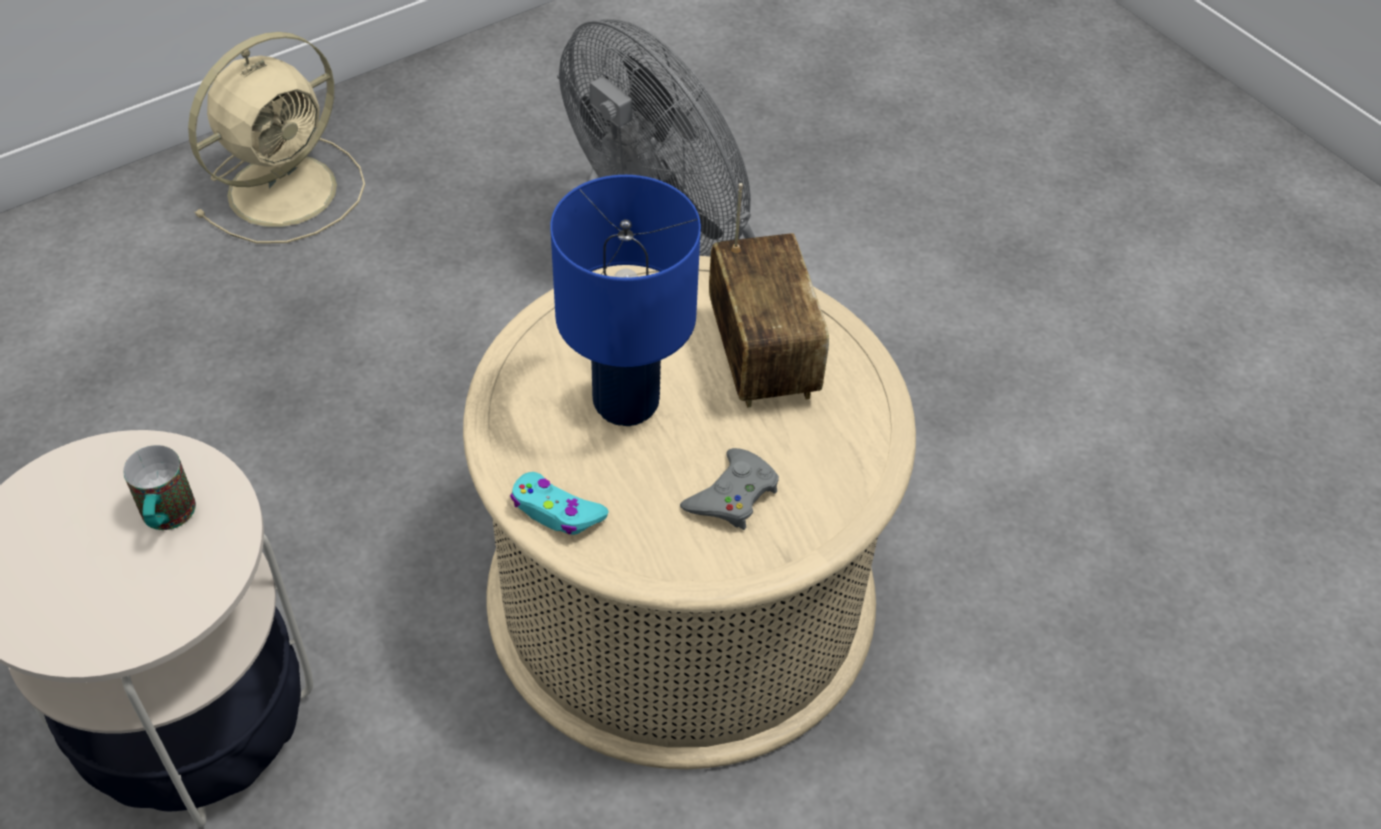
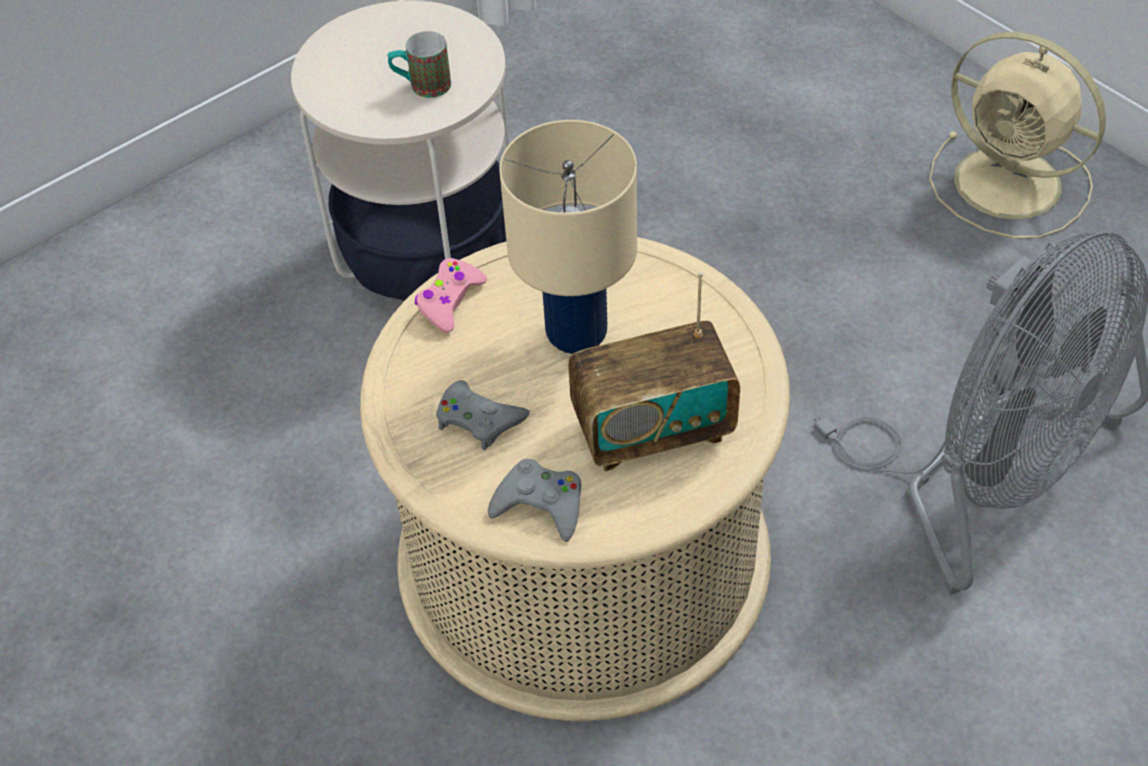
camera: 90 degrees right, 0 degrees up
turquoise game controller [510,472,609,535] -> pink game controller [415,258,487,333]
blue table lamp [550,175,701,426] -> beige table lamp [499,120,637,354]
none -> grey game controller [488,459,581,542]

